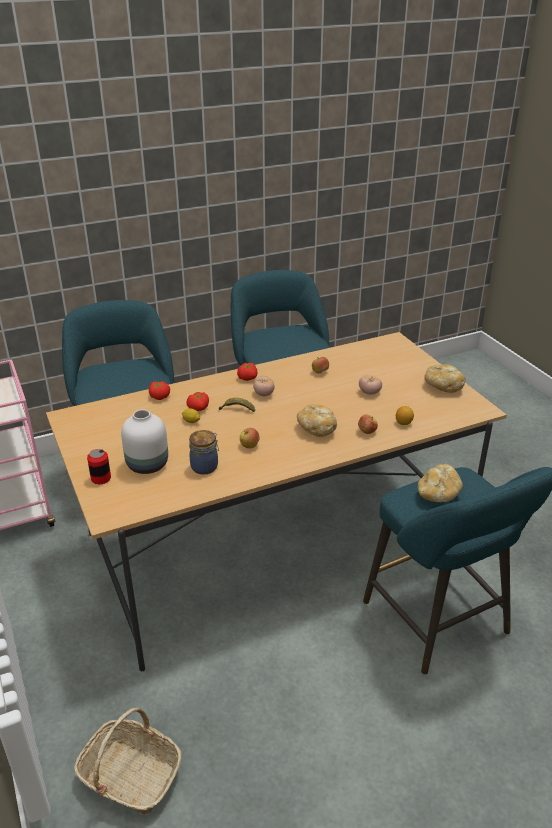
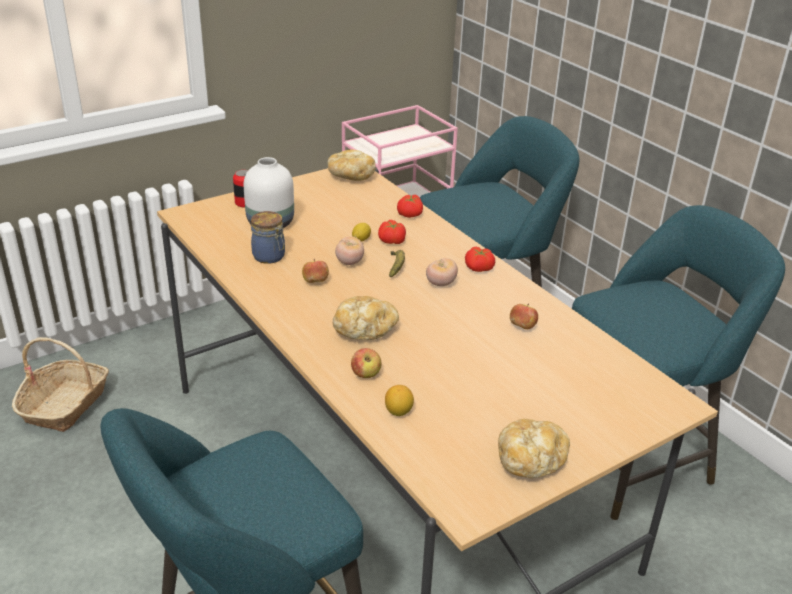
camera: 80 degrees right, 0 degrees up
tomato [359,375,382,395] -> tomato moved to [335,237,364,265]
bread [418,464,463,502] -> bread moved to [328,150,376,181]

